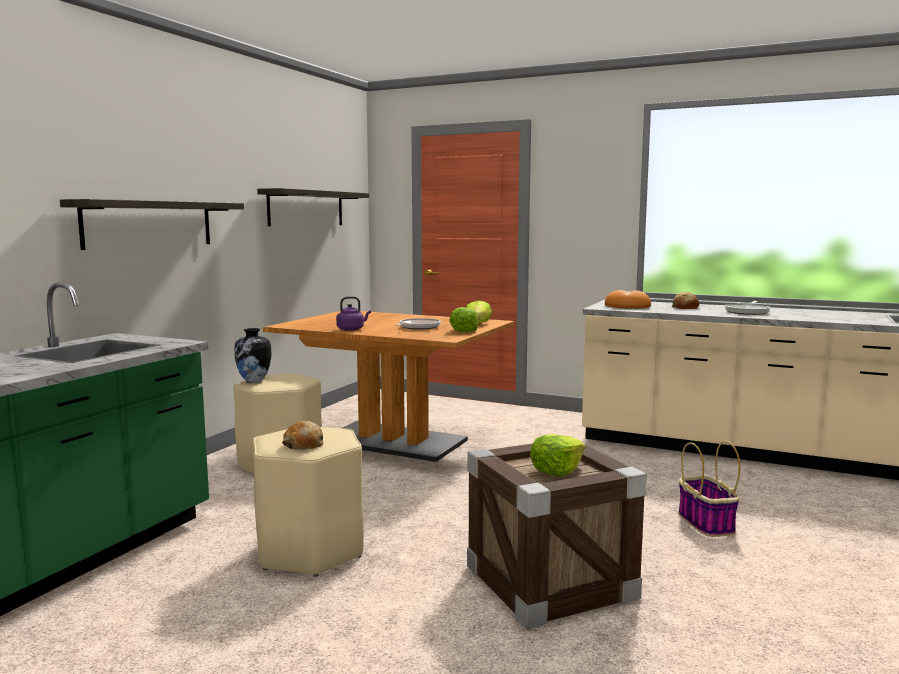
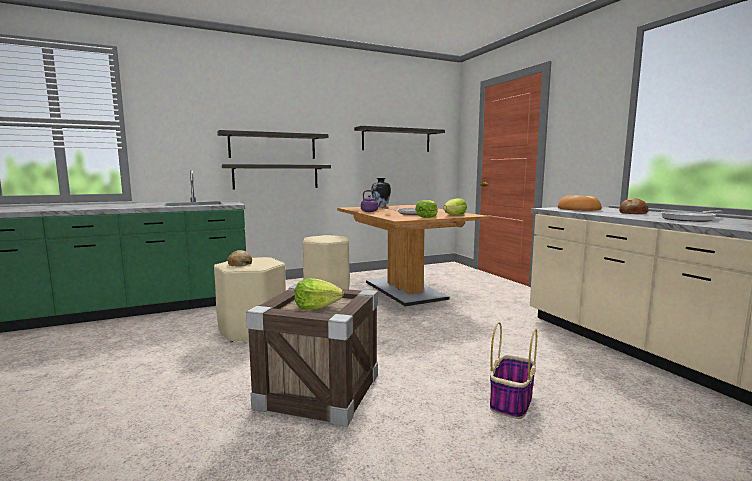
camera: 40 degrees right, 0 degrees up
vase [234,328,272,383] -> vase moved to [371,178,391,207]
none -> shelf [222,164,331,189]

